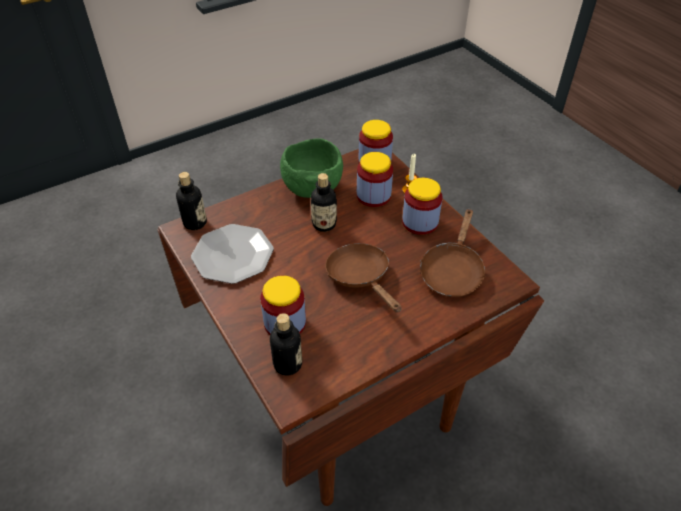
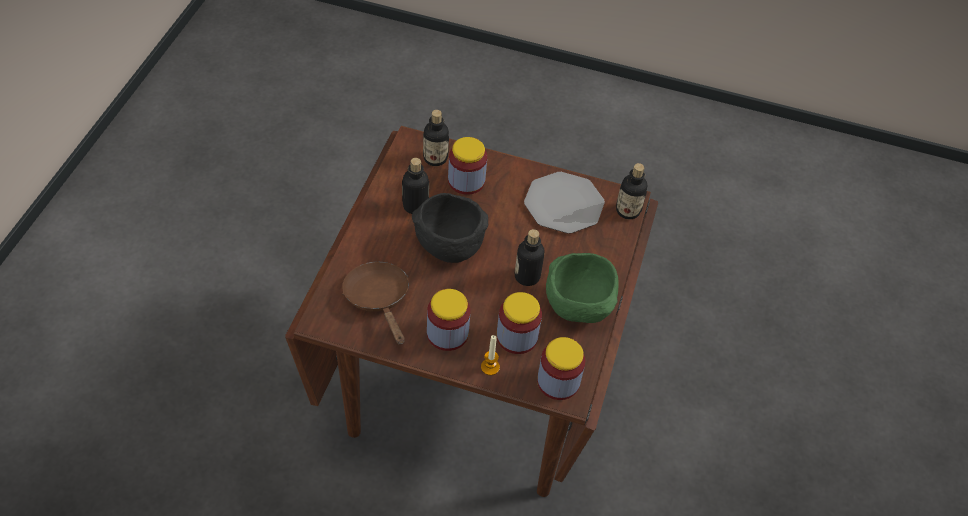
camera: 135 degrees right, 5 degrees up
brown frying pan [325,243,401,313] -> black bowl [412,193,488,263]
none -> bottle [402,158,429,214]

